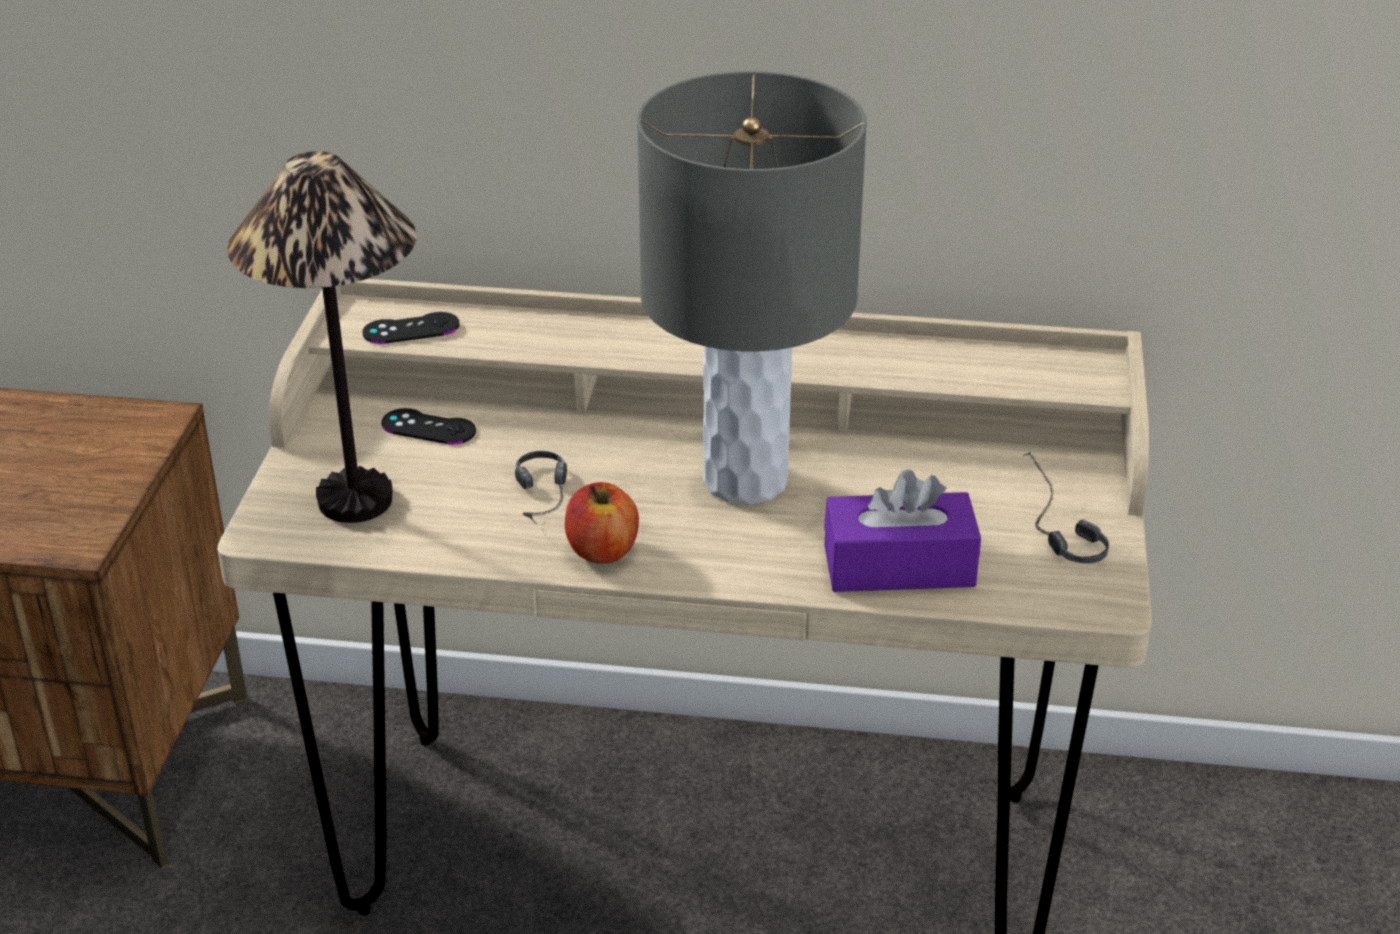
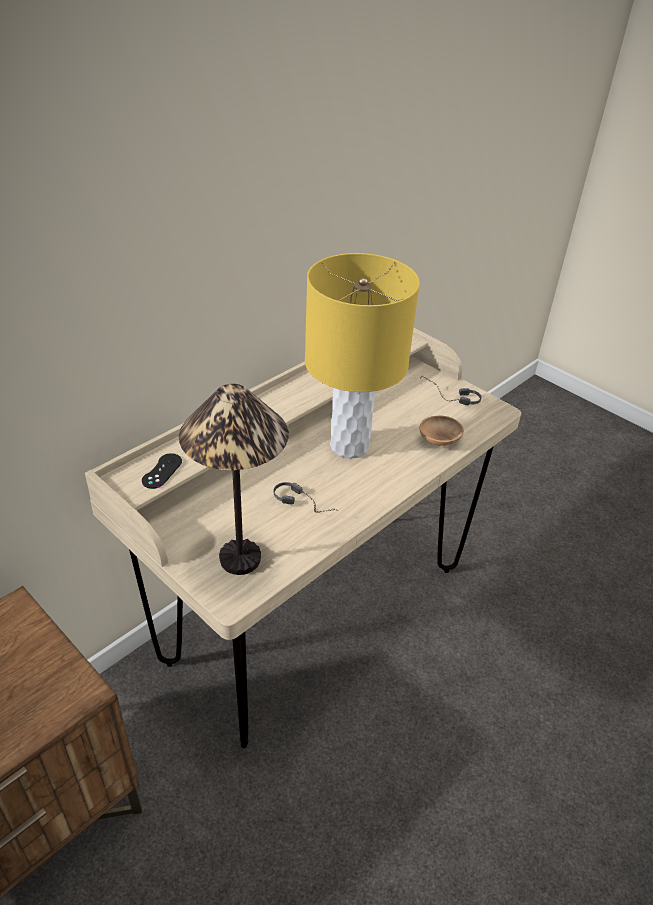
camera: 55 degrees left, 5 degrees up
black game controller [381,408,476,445] -> none
apple [565,482,639,564] -> none
grey table lamp [637,71,867,505] -> yellow table lamp [305,253,420,459]
purple tissue box [824,469,981,592] -> brown bowl [420,416,464,446]

